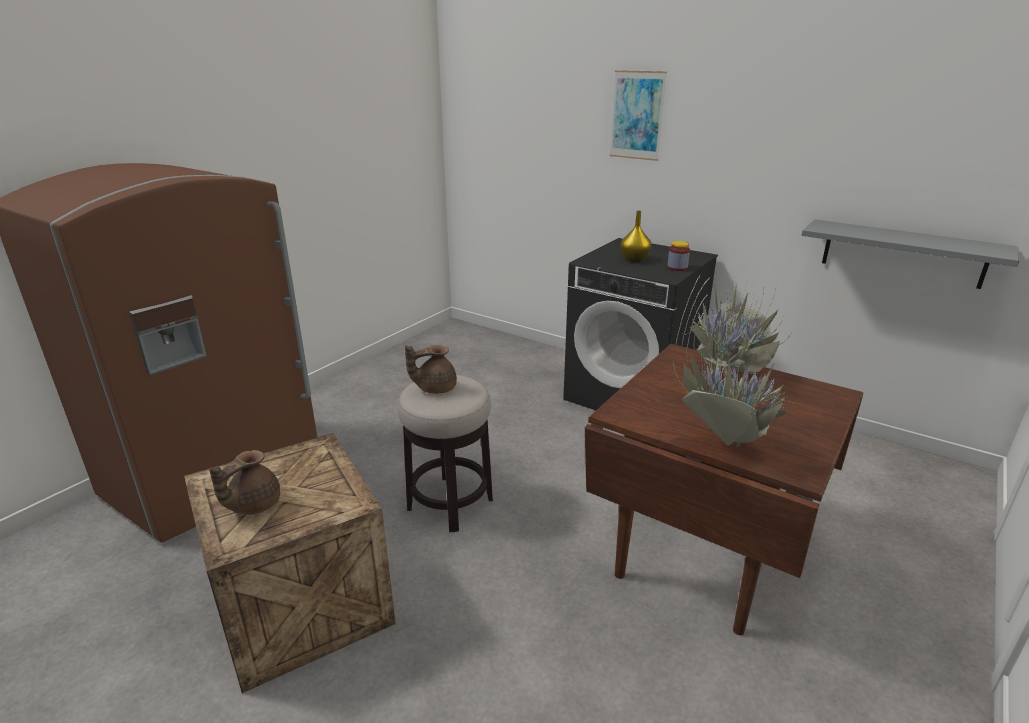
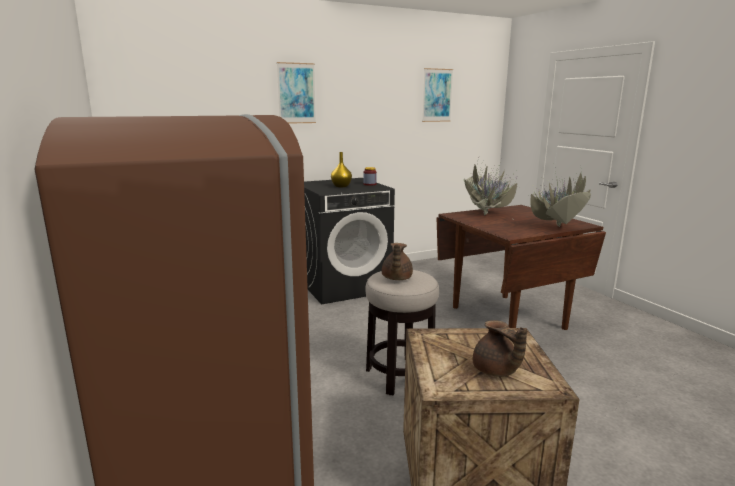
camera: 60 degrees left, 10 degrees down
grey shelf [801,219,1020,289] -> none
none -> picture [422,68,453,122]

